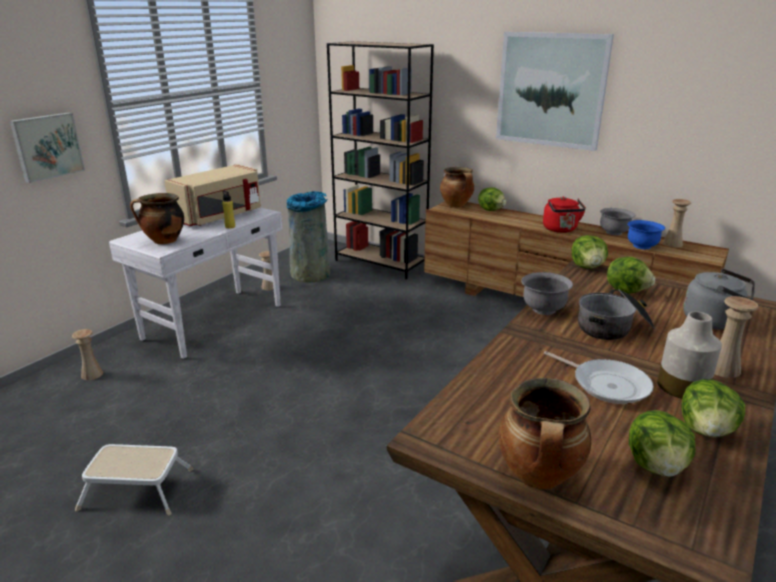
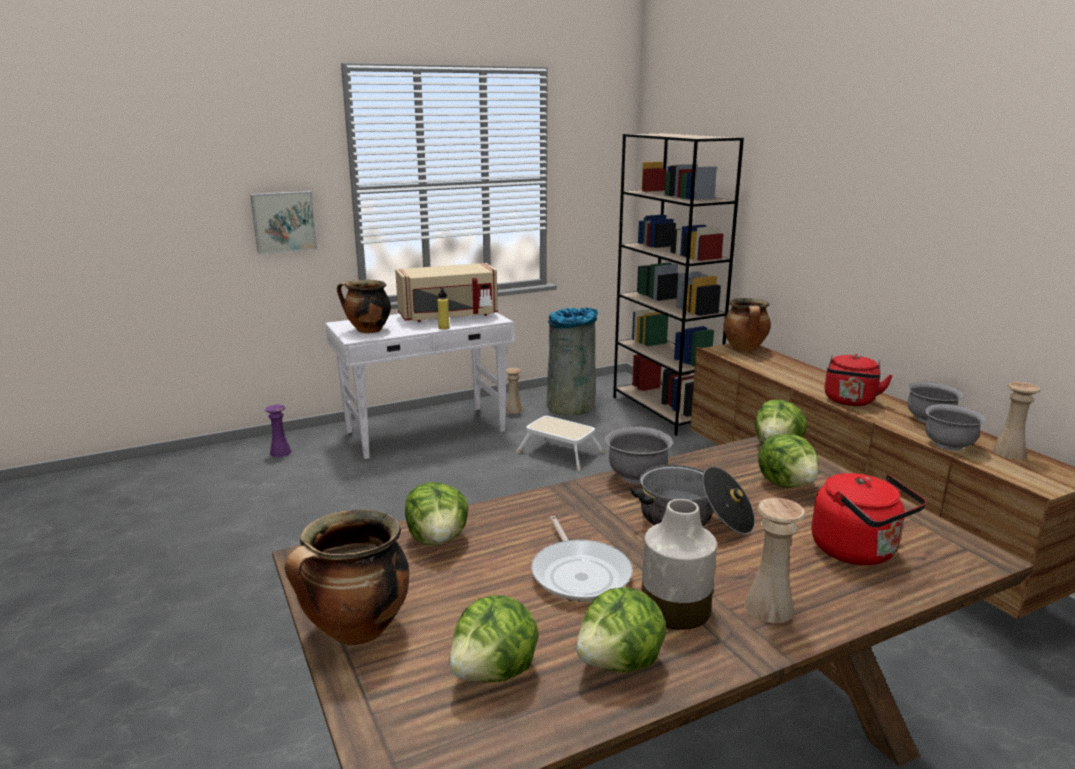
camera: 30 degrees right, 5 degrees down
beige vase [72,329,103,380] -> purple vase [265,405,292,457]
beige step ladder [75,444,194,516] -> beige step ladder moved to [516,416,604,471]
lettuce [478,187,506,211] -> lettuce moved to [405,482,469,545]
picture [496,32,614,151] -> none
blue bowl [627,220,665,249] -> grey bowl [925,404,987,451]
grey kettle [683,269,755,329] -> red kettle [812,473,926,565]

